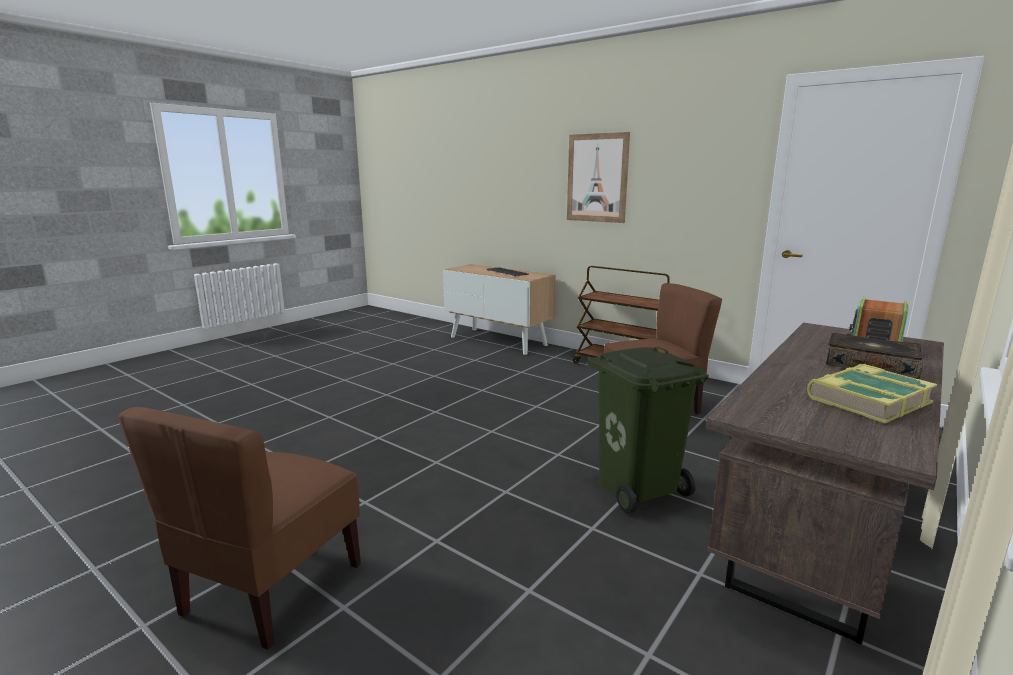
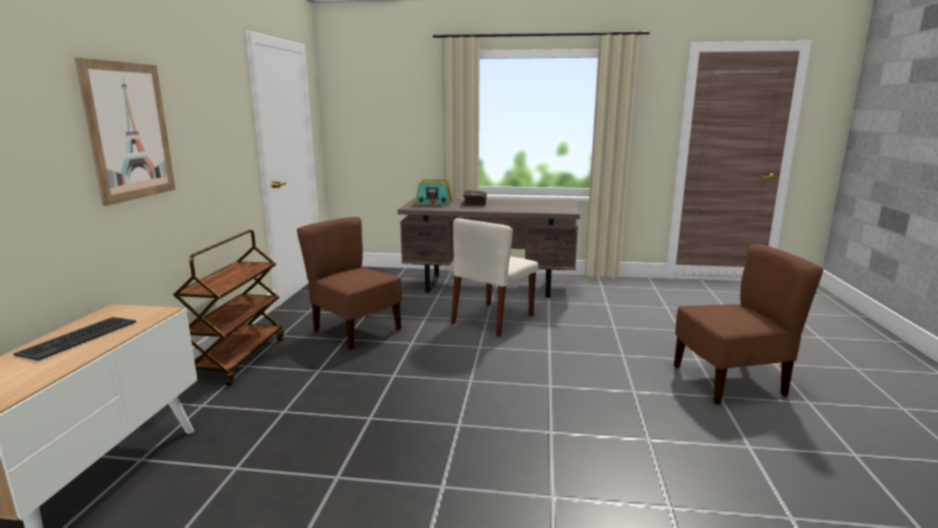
camera: 120 degrees left, 0 degrees up
green trash can [587,347,709,514] -> beige chair [451,218,538,337]
book [807,364,938,423] -> none

